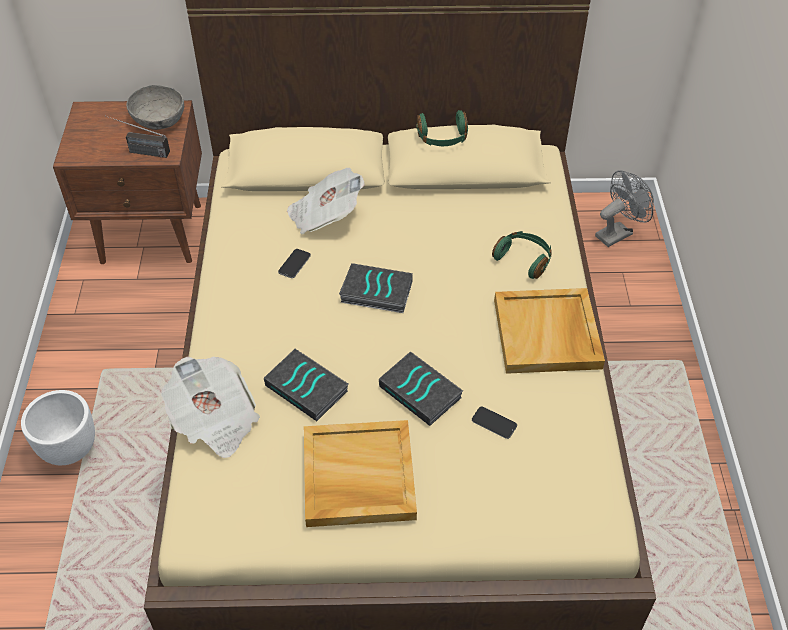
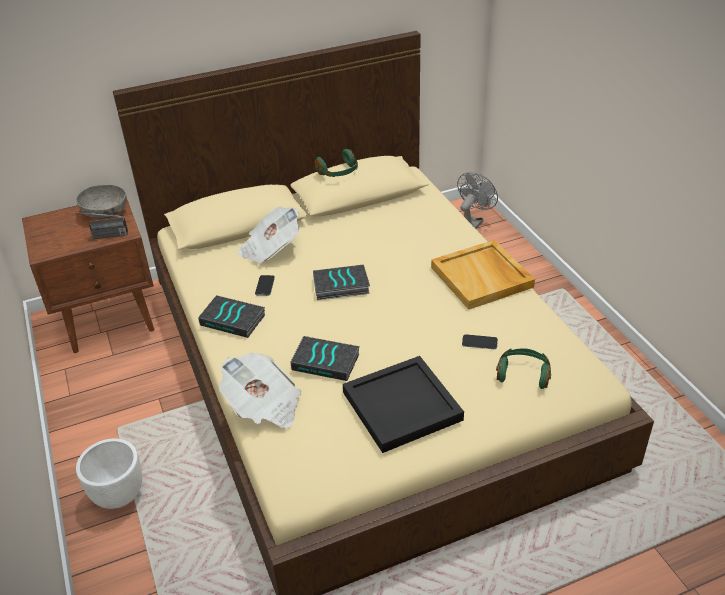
camera: 20 degrees left, 10 degrees down
beige tray [304,420,417,527] -> black tray [343,356,464,453]
book [379,351,463,426] -> book moved to [198,295,265,338]
green headphones [492,231,552,279] -> green headphones moved to [496,348,551,389]

